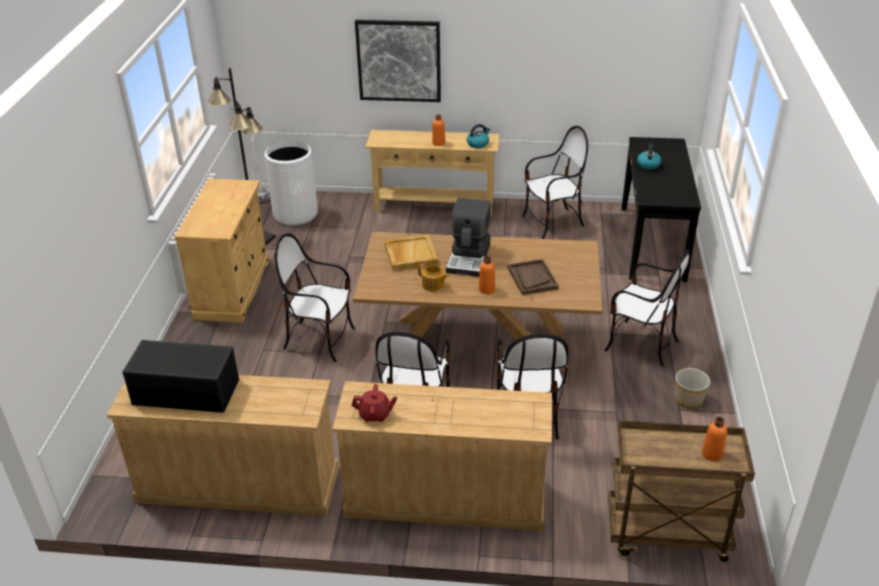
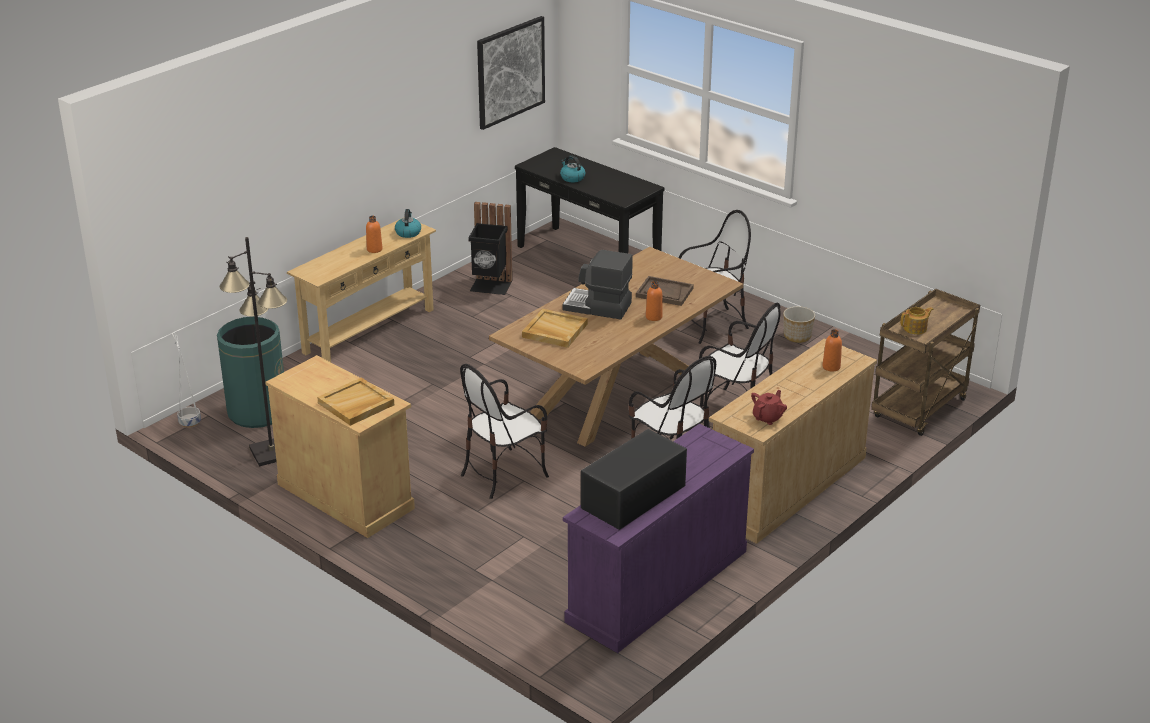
camera: 55 degrees left, 5 degrees down
beige dresser [107,375,339,516] -> purple dresser [563,424,754,653]
white trash can [264,141,318,226] -> green trash can [217,317,284,428]
picture [355,20,441,102] -> picture moved to [477,16,545,130]
teapot [418,264,449,292] -> teapot moved to [900,307,934,335]
coffee machine [446,198,491,277] -> coffee machine turned 150 degrees clockwise [562,250,633,319]
chair [522,126,588,239] -> black trash can [468,202,513,295]
orange bottle [702,417,727,461] -> orange bottle moved to [822,329,842,372]
none -> beige tray [317,377,394,426]

